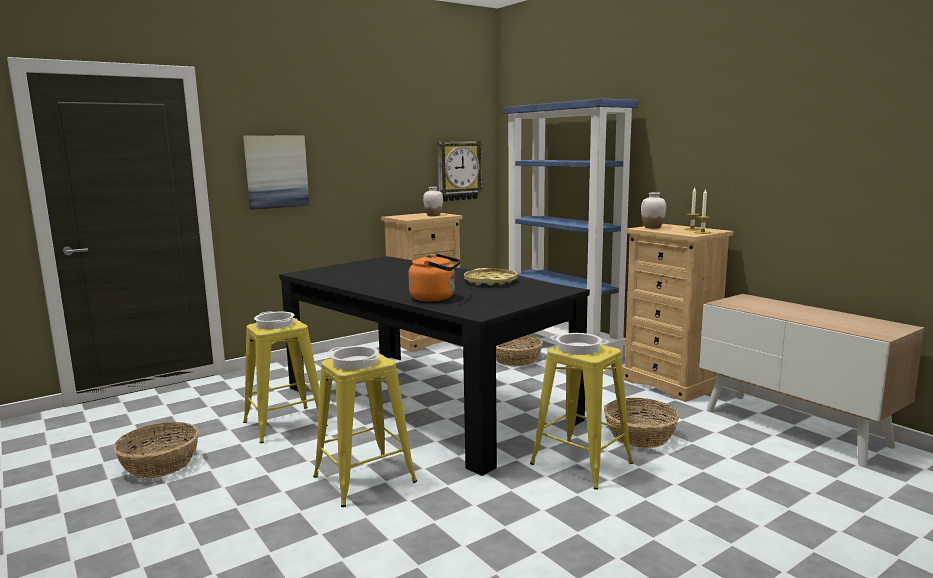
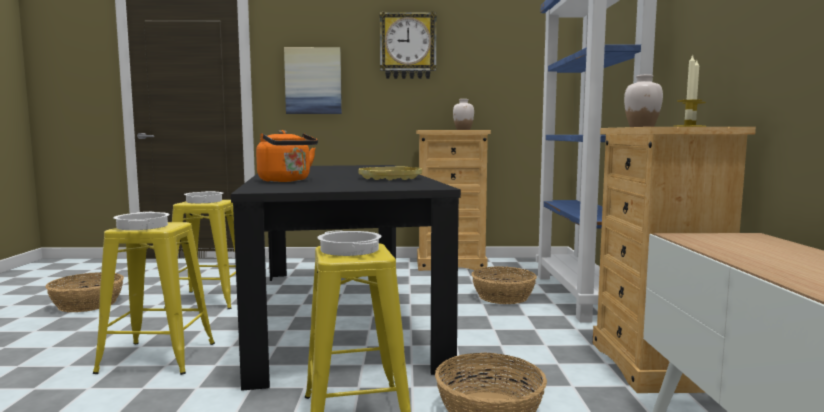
camera: 35 degrees right, 5 degrees down
wall clock [437,141,483,201] -> wall clock moved to [380,12,437,79]

